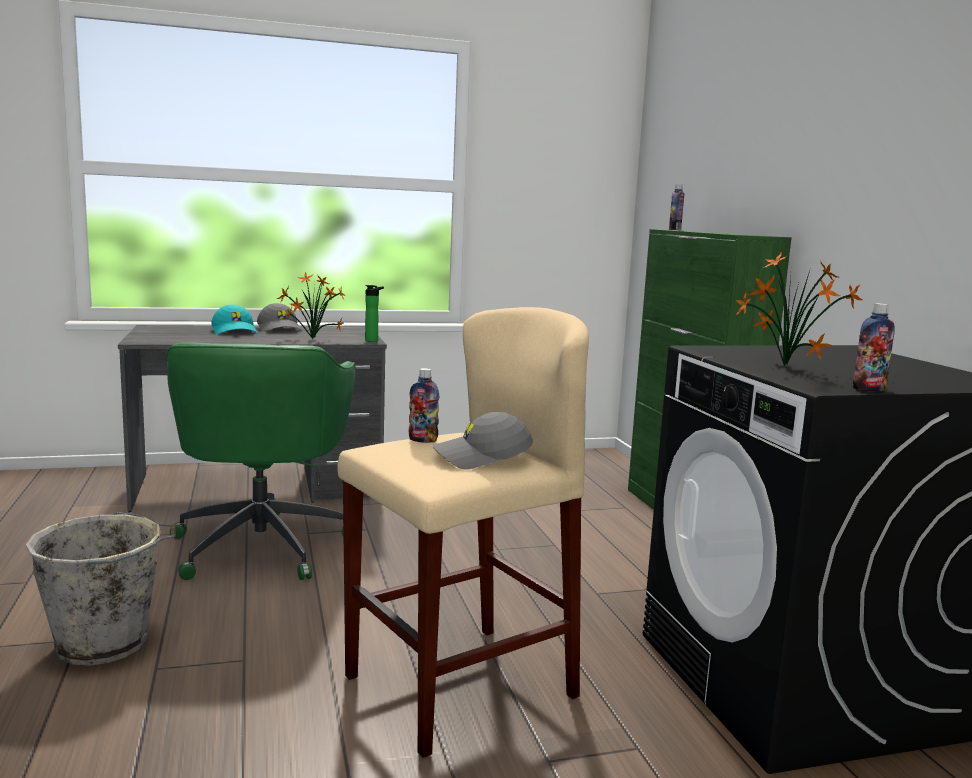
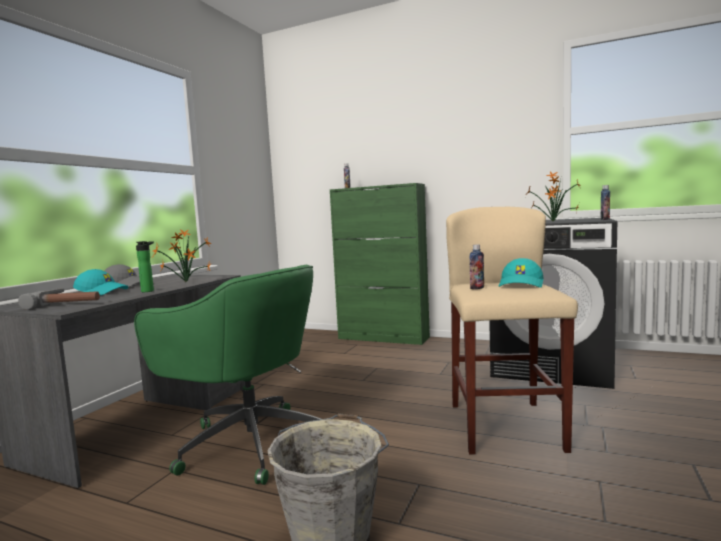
camera: 50 degrees left, 5 degrees down
bottle [365,285,384,342] -> bottle moved to [136,241,154,292]
grey cap [433,412,533,470] -> turquoise cap [499,258,544,288]
none -> hammer [18,288,100,310]

